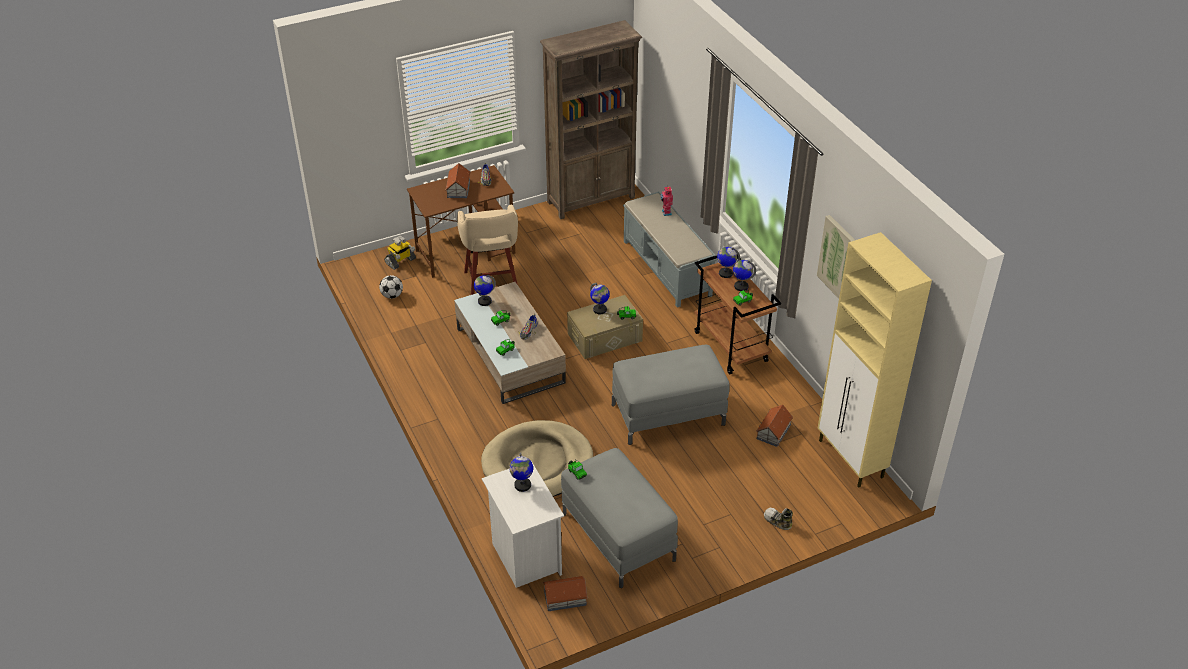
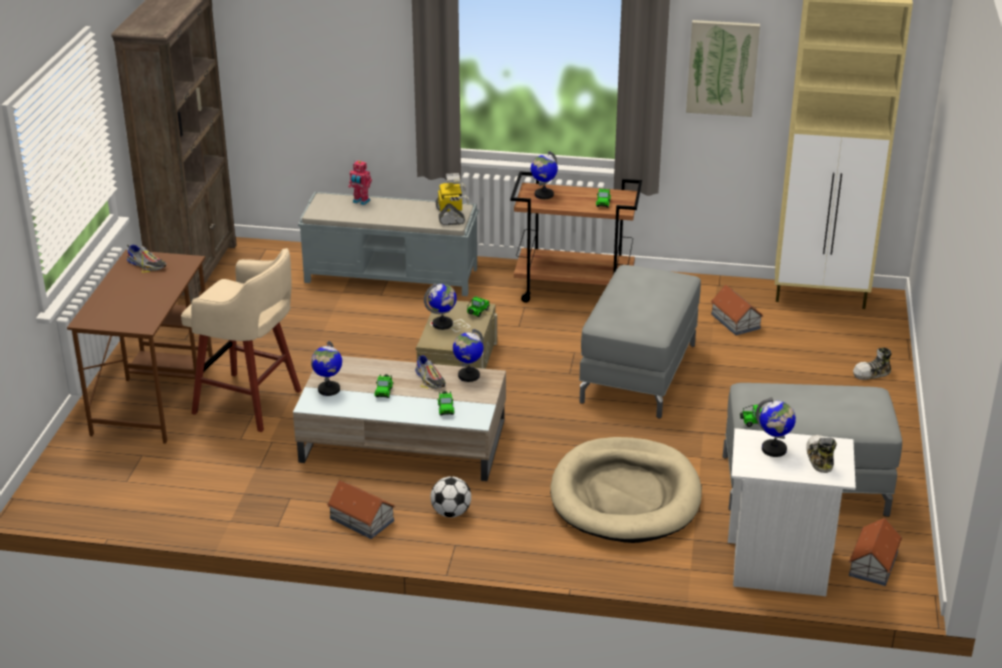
camera: 55 degrees left, 10 degrees down
football [379,275,403,299] -> football moved to [430,476,471,518]
toy robot [384,235,416,270] -> toy robot moved to [435,173,469,225]
toy house [445,163,471,198] -> toy house moved to [327,481,395,539]
globe [733,260,756,291] -> globe moved to [453,329,483,382]
none -> shoe [806,435,837,473]

